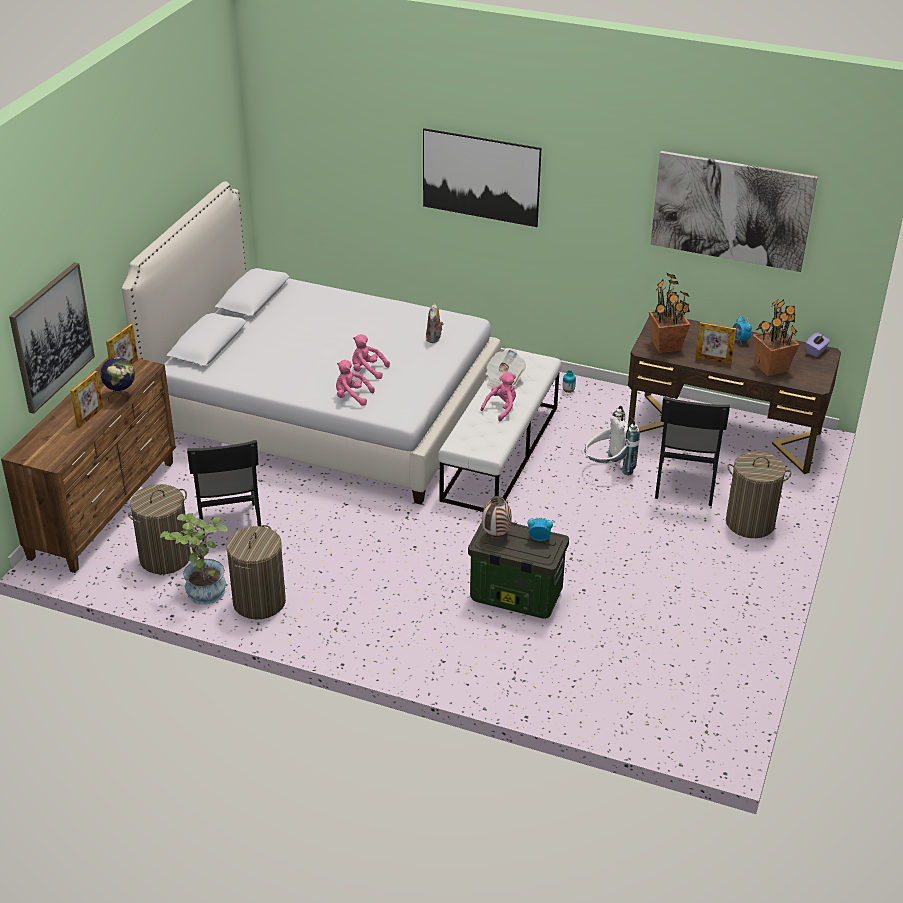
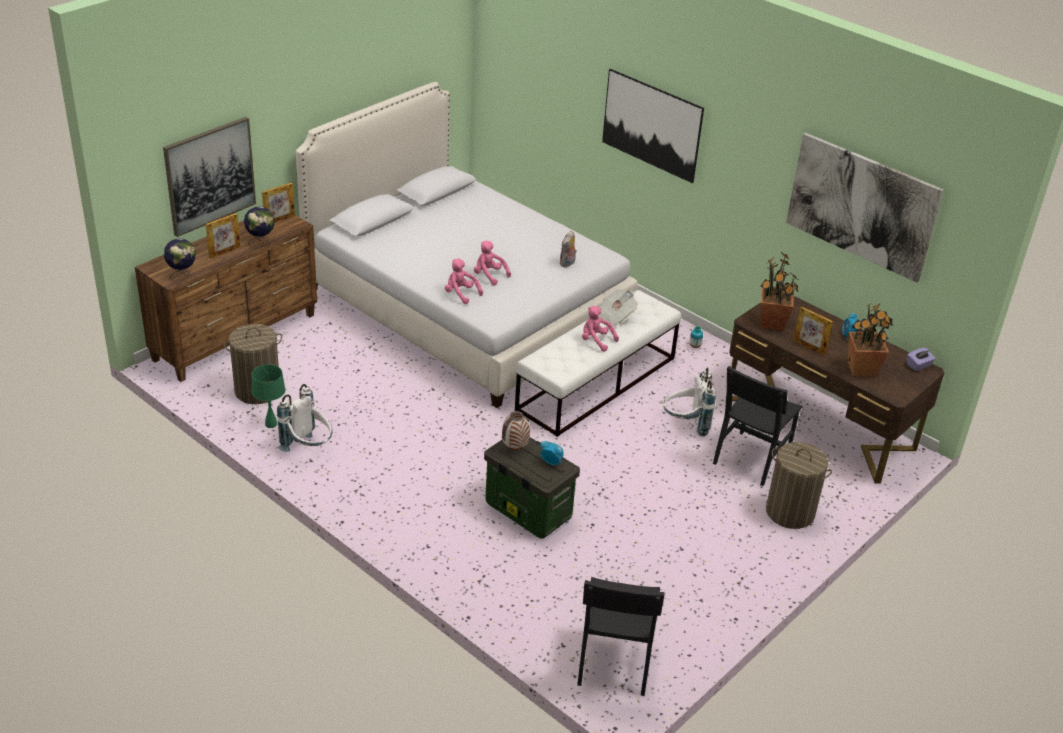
camera: 20 degrees right, 0 degrees up
potted plant [160,513,228,605] -> green table lamp [251,364,285,428]
black chair [187,440,261,547] -> black chair moved to [577,577,664,696]
laundry basket [226,525,286,620] -> white backpack [277,384,332,452]
pink plush toy [481,372,516,421] -> pink plush toy turned 120 degrees counterclockwise [582,306,619,352]
none -> globe [164,238,196,281]

